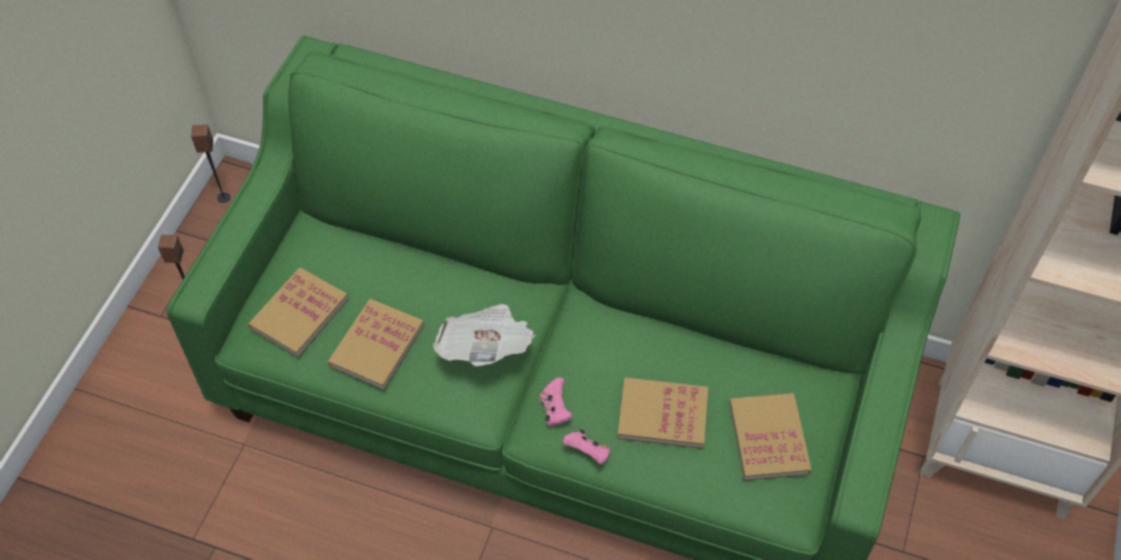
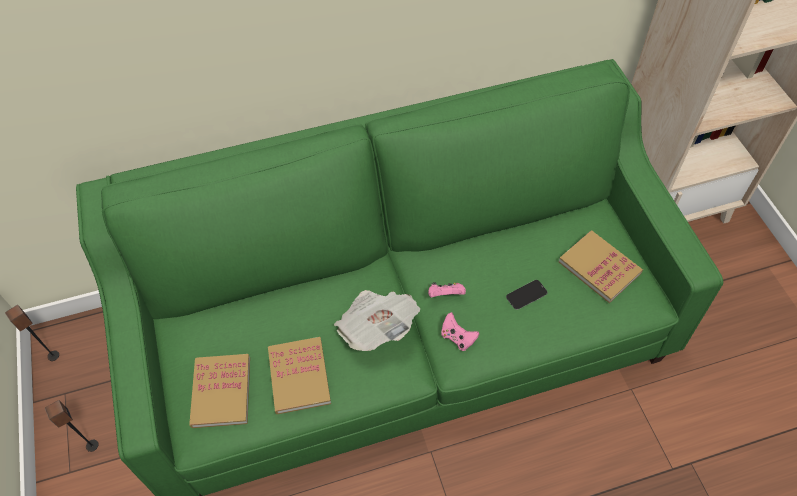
camera: 35 degrees left, 0 degrees up
pink game controller [562,429,610,464] -> pink game controller moved to [428,282,466,298]
book [618,377,708,449] -> phone [506,280,548,310]

